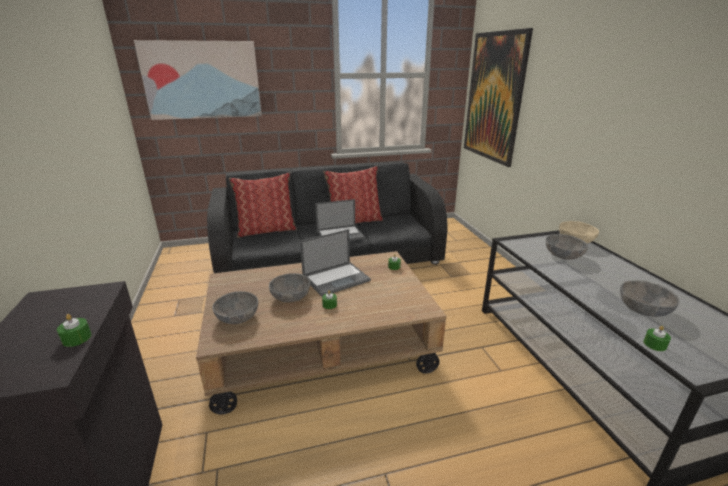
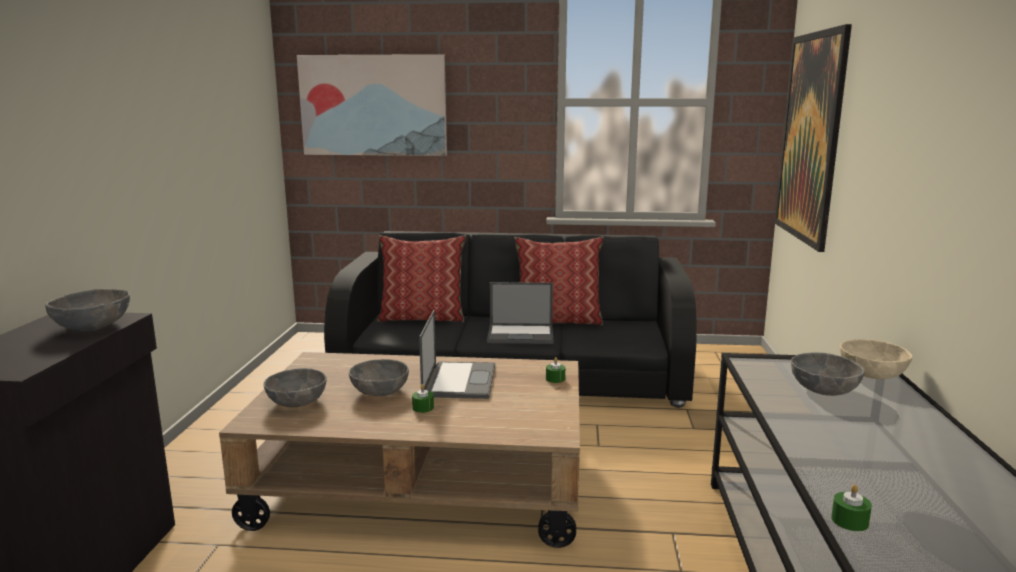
camera: 20 degrees right, 10 degrees down
green candle [57,314,92,347] -> none
laptop [300,229,371,297] -> laptop turned 75 degrees counterclockwise [419,310,495,399]
grey bowl [620,280,679,317] -> grey bowl moved to [45,289,130,331]

